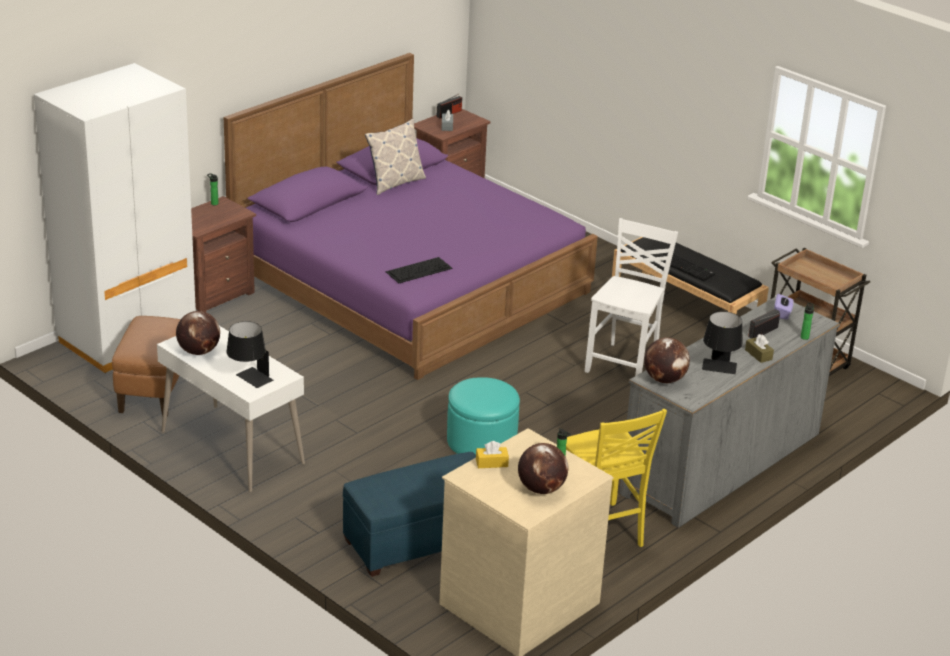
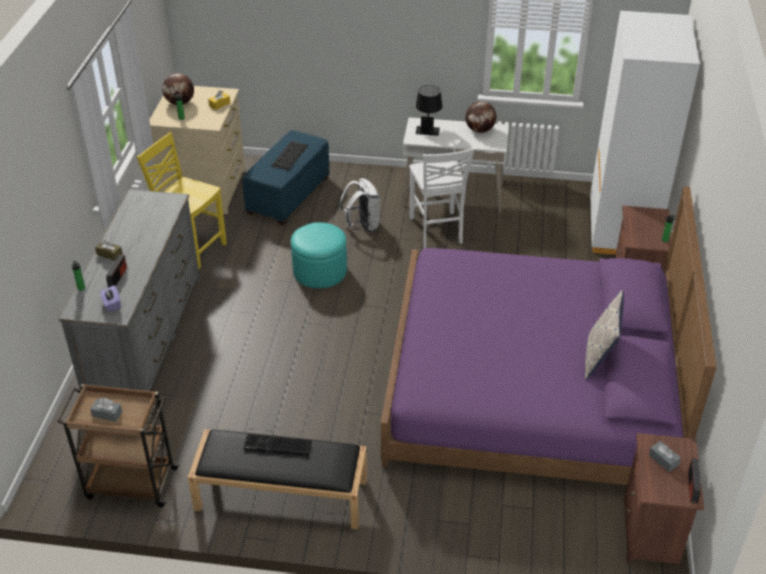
camera: 145 degrees right, 10 degrees up
brown ottoman [112,316,181,417] -> none
keyboard [385,257,453,283] -> keyboard moved to [270,141,309,171]
white chair [585,218,678,376] -> white chair moved to [409,148,474,248]
globe [644,337,690,383] -> none
black table lamp [702,311,743,374] -> none
none -> grey tissue box [90,398,122,422]
none -> white backpack [340,178,381,232]

